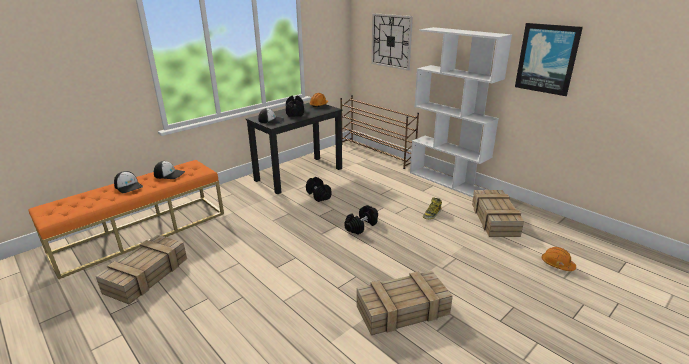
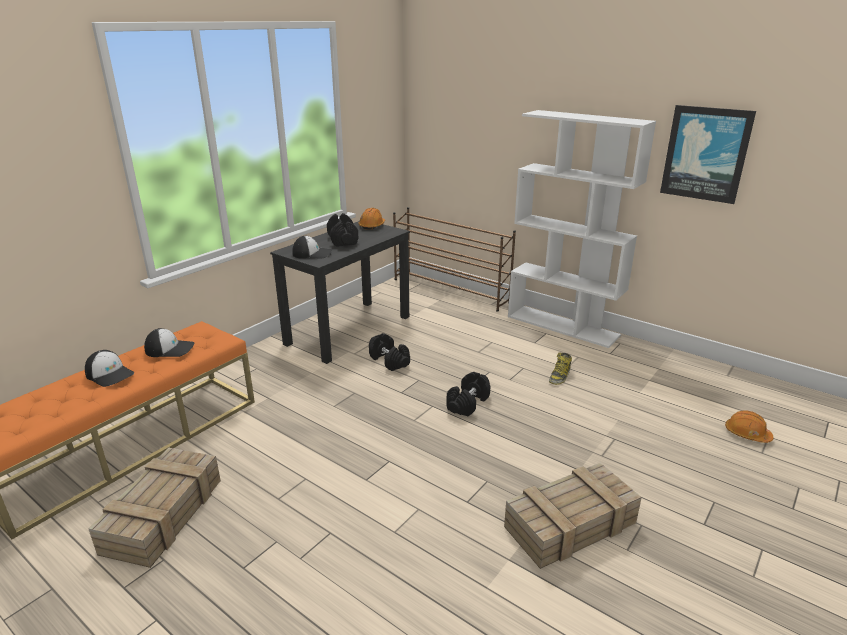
camera: 10 degrees left, 0 degrees up
wall clock [371,13,413,71] -> none
crate [472,190,524,237] -> none

